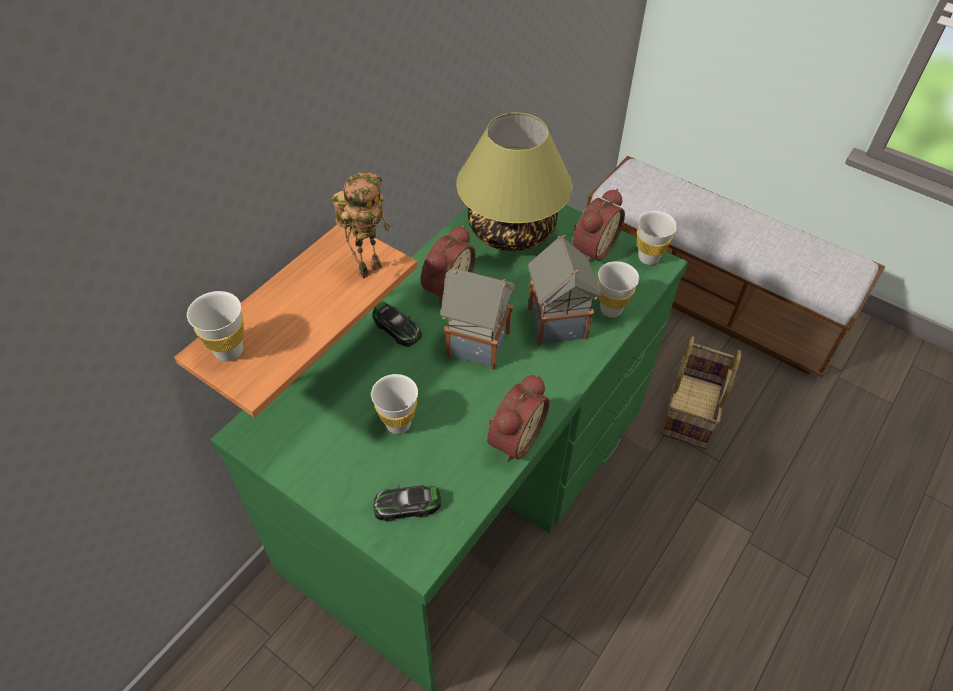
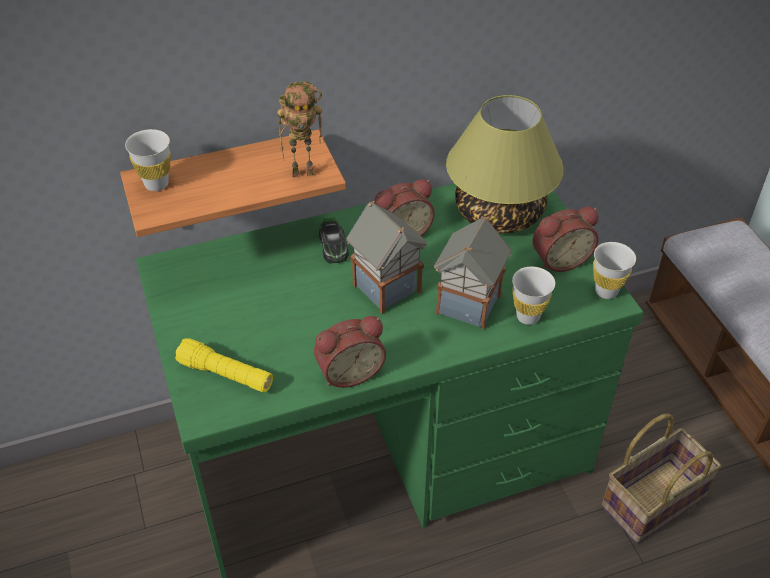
camera: 35 degrees right, 5 degrees down
white cup [371,374,418,434] -> none
toy car [373,484,441,522] -> yellow flashlight [175,338,273,393]

